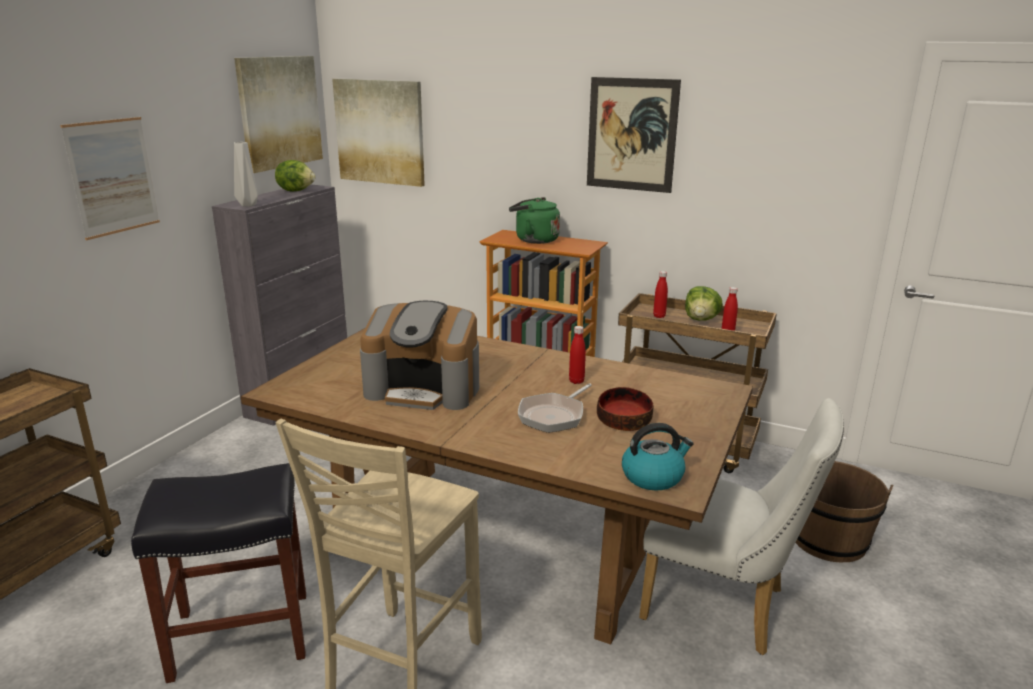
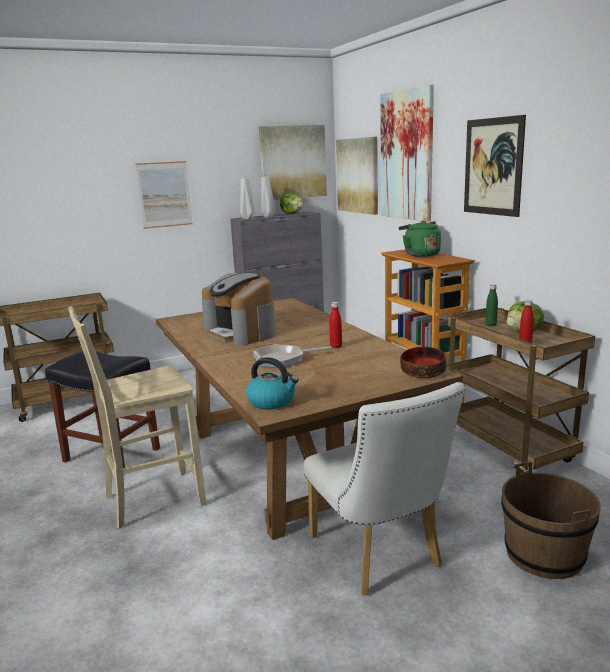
camera: 40 degrees right, 5 degrees down
bowl [597,387,653,431] -> bowl moved to [400,347,446,379]
red bottle [653,271,668,318] -> green bottle [485,284,498,326]
none -> grey vase [261,177,275,217]
none -> picture [380,85,434,222]

